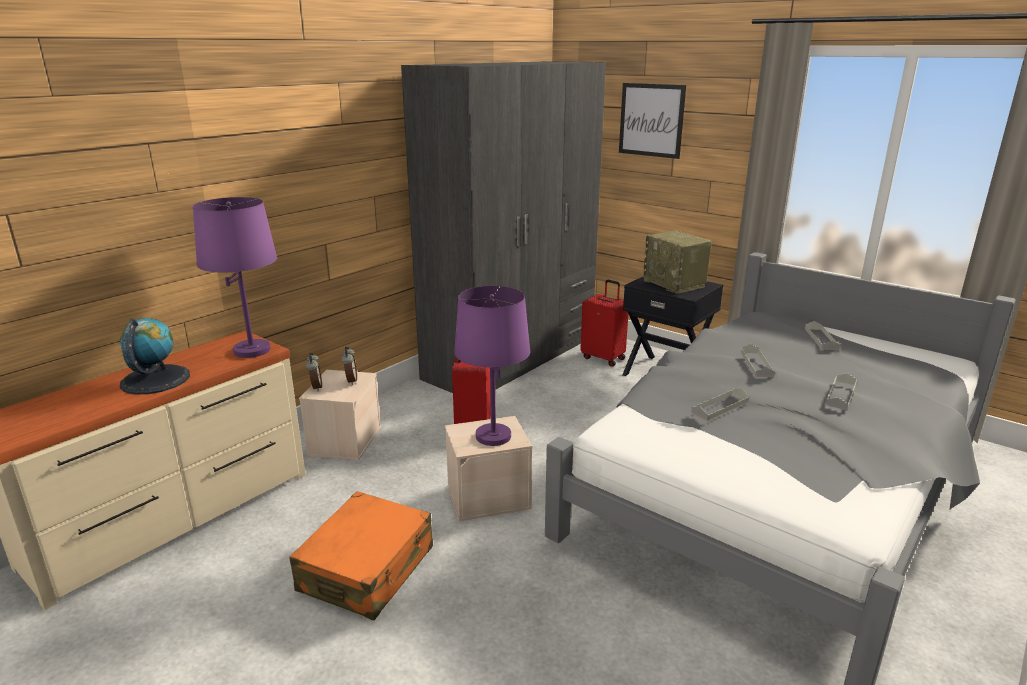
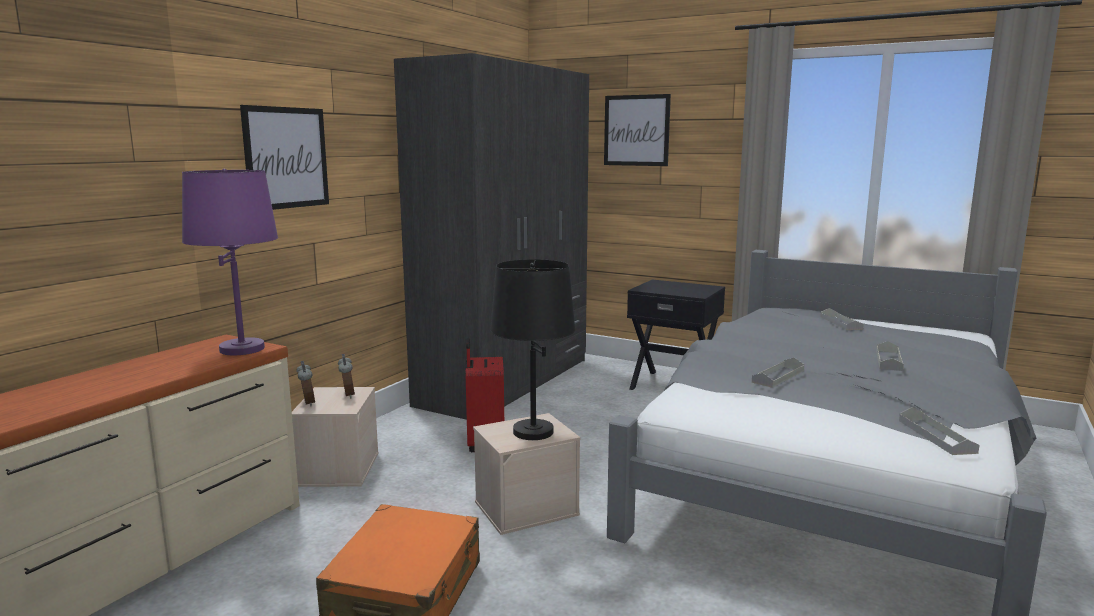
camera: 10 degrees left, 10 degrees down
globe [120,318,190,395] -> none
purple table lamp [454,286,530,446] -> black table lamp [490,259,575,440]
red suitcase [580,280,628,367] -> none
radio [643,230,712,294] -> none
grey tray [741,344,775,377] -> grey tray moved to [899,407,980,455]
none -> picture [240,105,329,210]

